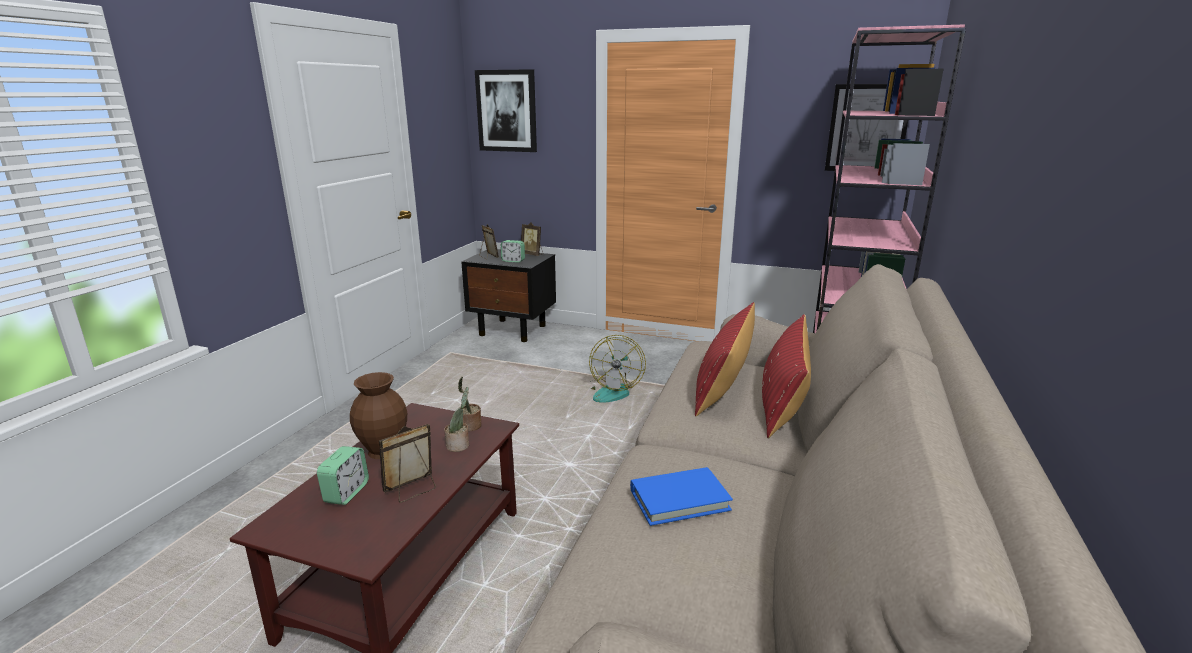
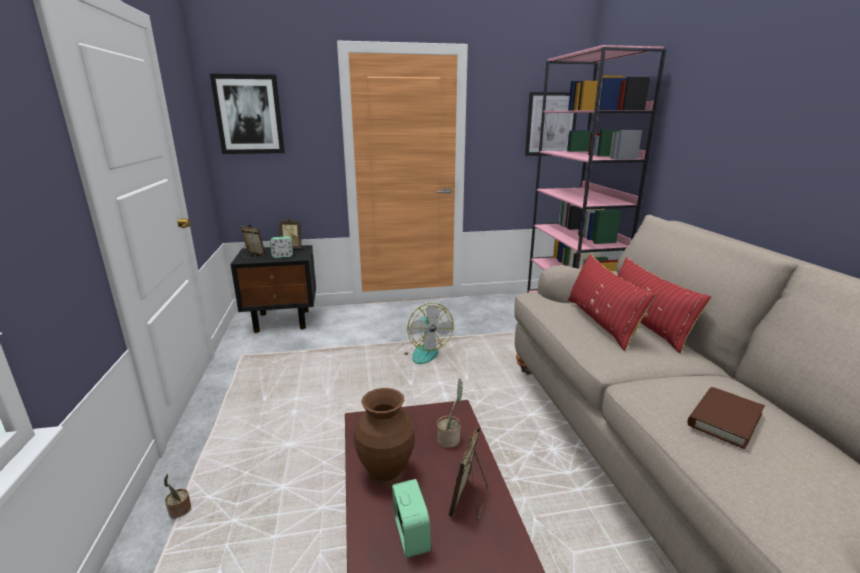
camera: 30 degrees left, 0 degrees up
potted plant [458,377,482,431] -> potted plant moved to [164,474,191,519]
blue book [630,467,733,526] -> brown book [687,387,765,449]

